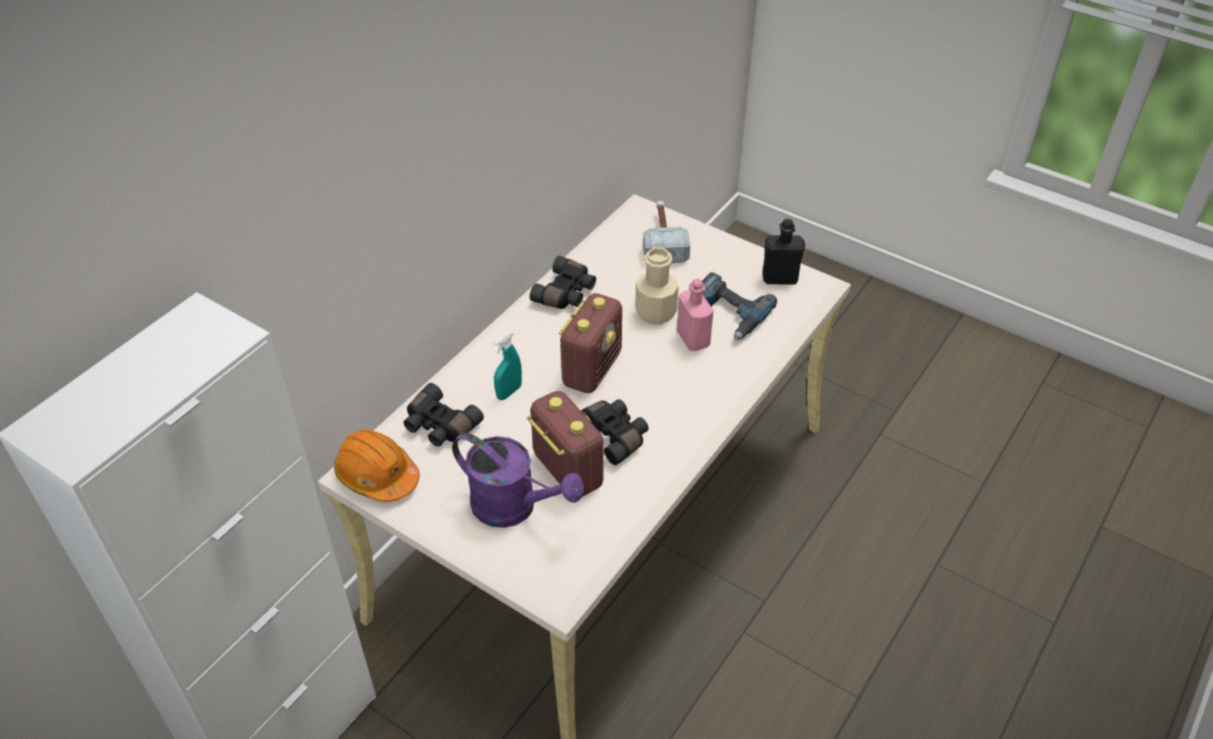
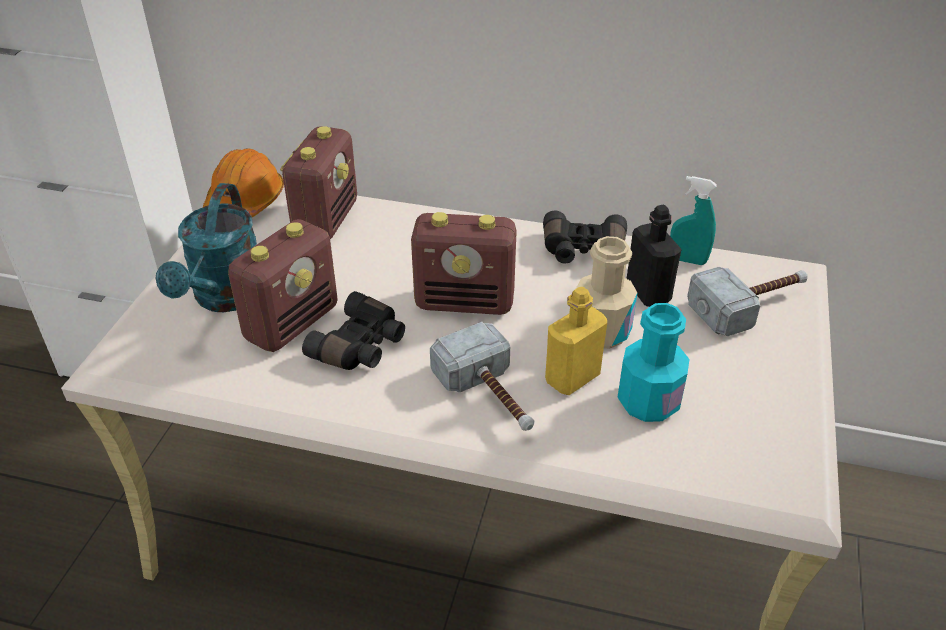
camera: 70 degrees right, 5 degrees down
black binoculars [404,383,484,447] -> radio [280,126,357,239]
purple watering can [452,433,584,528] -> turquoise watering can [156,183,257,312]
turquoise spray bottle [494,332,522,400] -> turquoise spray bottle moved to [670,176,717,265]
pink bottle [677,279,714,351] -> yellow bottle [545,287,607,395]
power drill [702,272,777,340] -> turquoise bottle [617,303,690,422]
black bottle [762,219,805,284] -> black bottle moved to [627,205,682,307]
none -> hammer [430,322,534,431]

